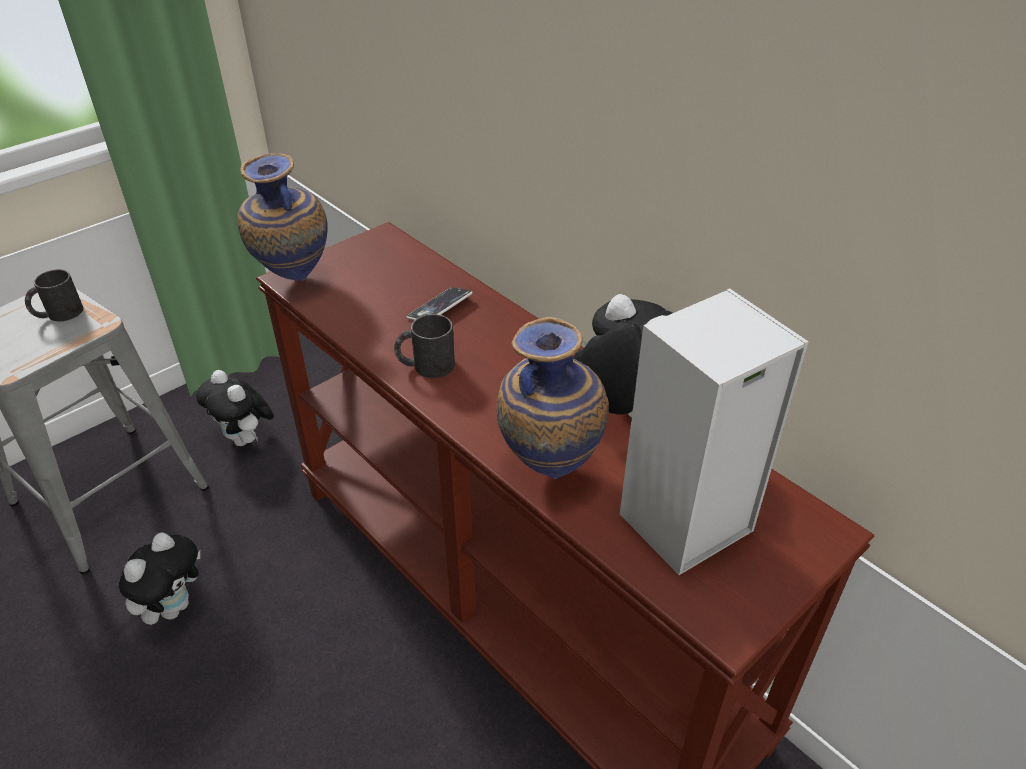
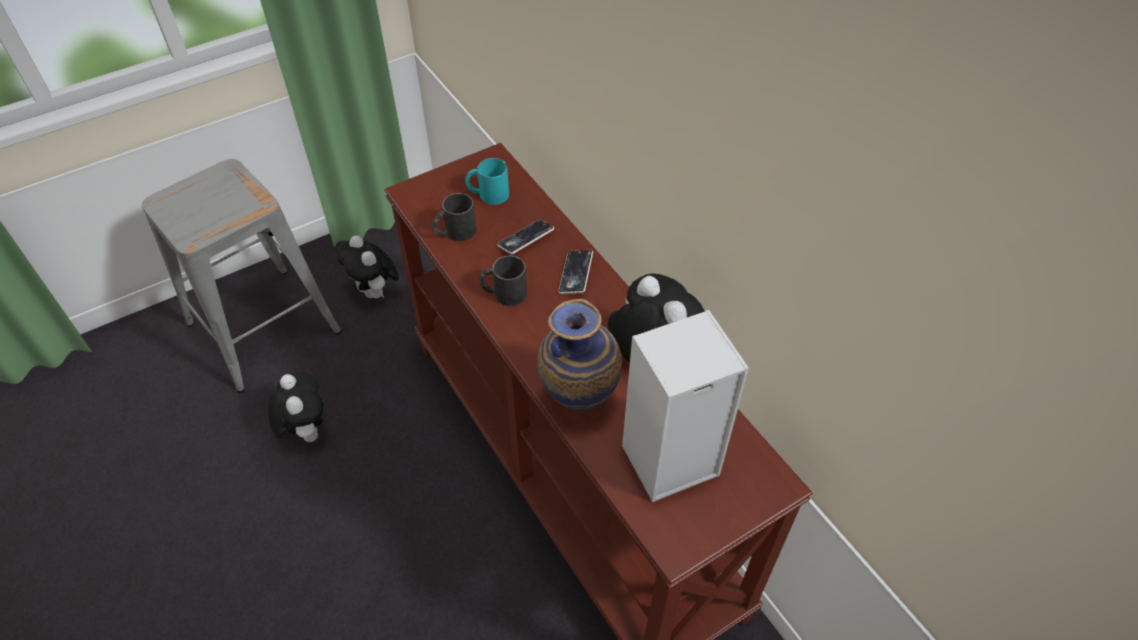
camera: 10 degrees right, 10 degrees up
black mug [25,269,83,321] -> black mug moved to [433,193,476,241]
plush toy [119,532,200,625] -> plush toy turned 60 degrees counterclockwise [268,371,324,442]
vase [237,153,328,281] -> none
none -> turquoise mug [465,158,509,205]
none -> phone [558,250,593,294]

